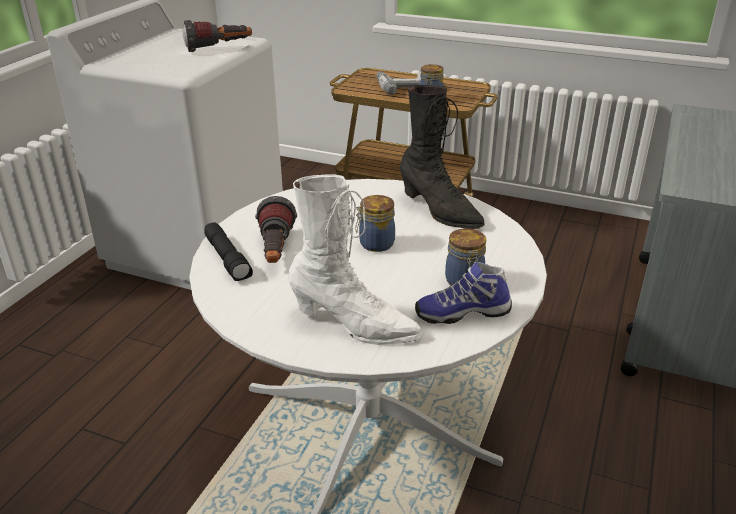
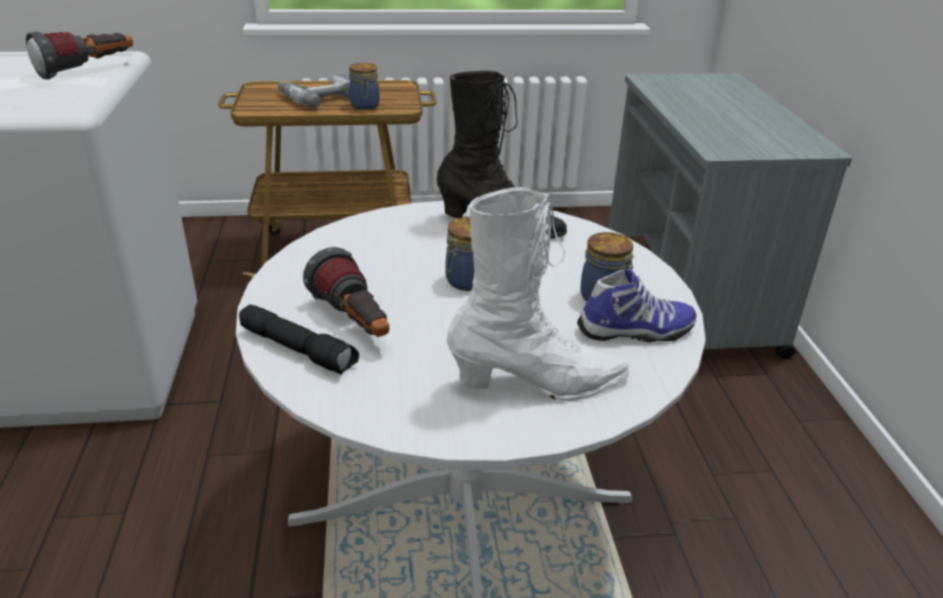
camera: 30 degrees left, 0 degrees up
shoe [415,262,512,324] -> shoe turned 150 degrees counterclockwise [577,269,696,342]

